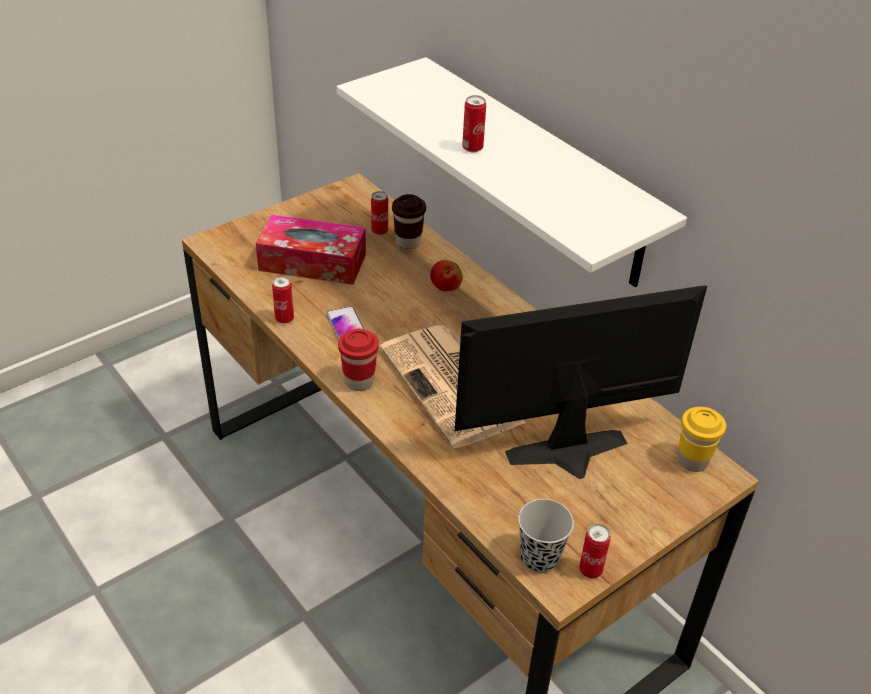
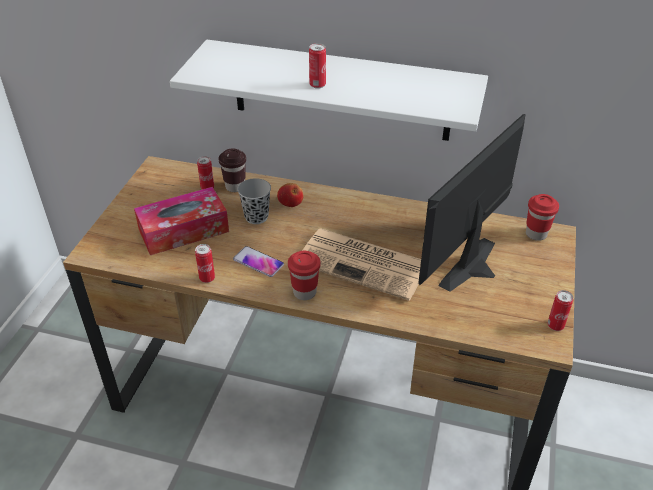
camera: 35 degrees left, 0 degrees up
black cup [518,499,574,573] -> black cup moved to [238,178,271,224]
yellow cup [678,407,726,472] -> red cup [526,194,559,241]

